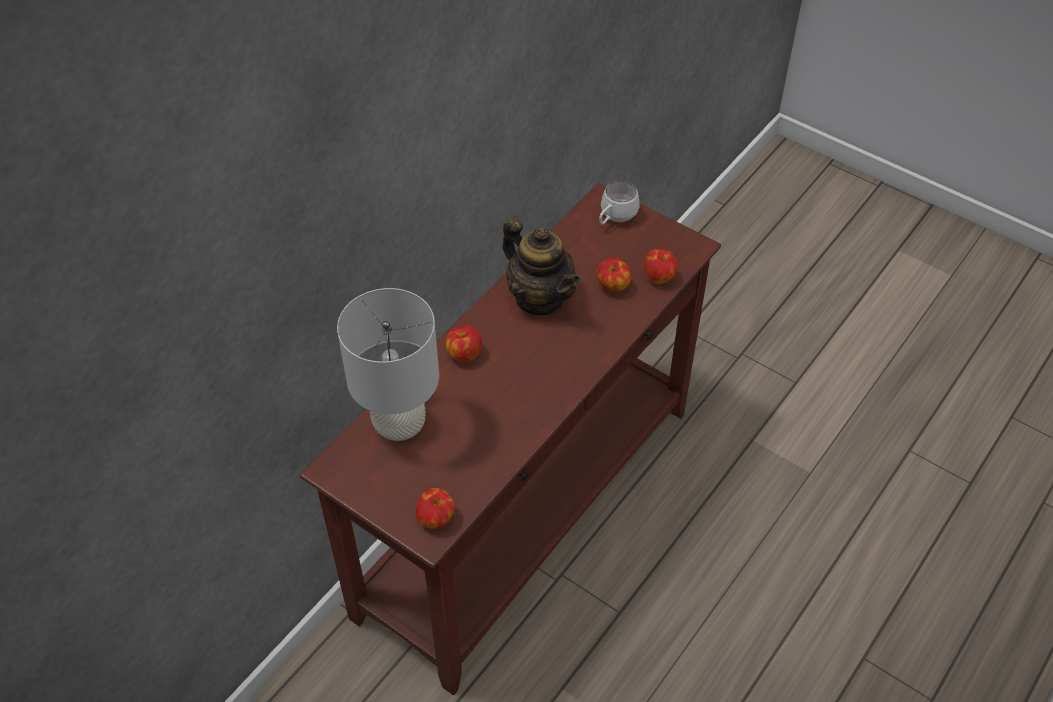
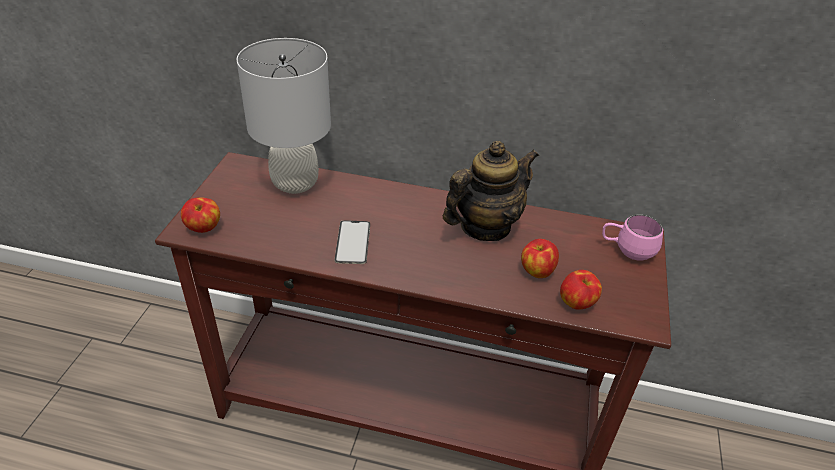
camera: 65 degrees right, 10 degrees down
apple [445,325,482,363] -> none
teapot [502,217,580,315] -> teapot turned 150 degrees counterclockwise [443,141,539,241]
white mug [599,181,640,225] -> pink mug [602,215,663,260]
none -> phone [334,220,370,264]

